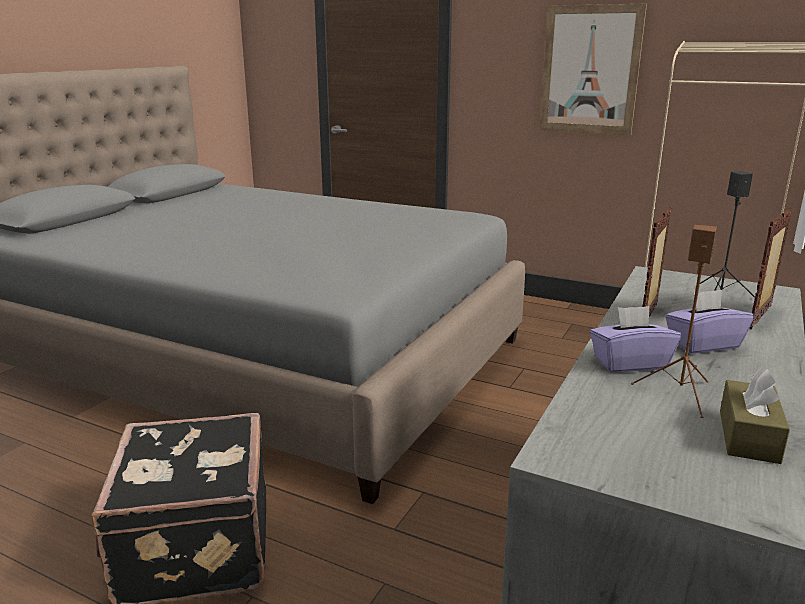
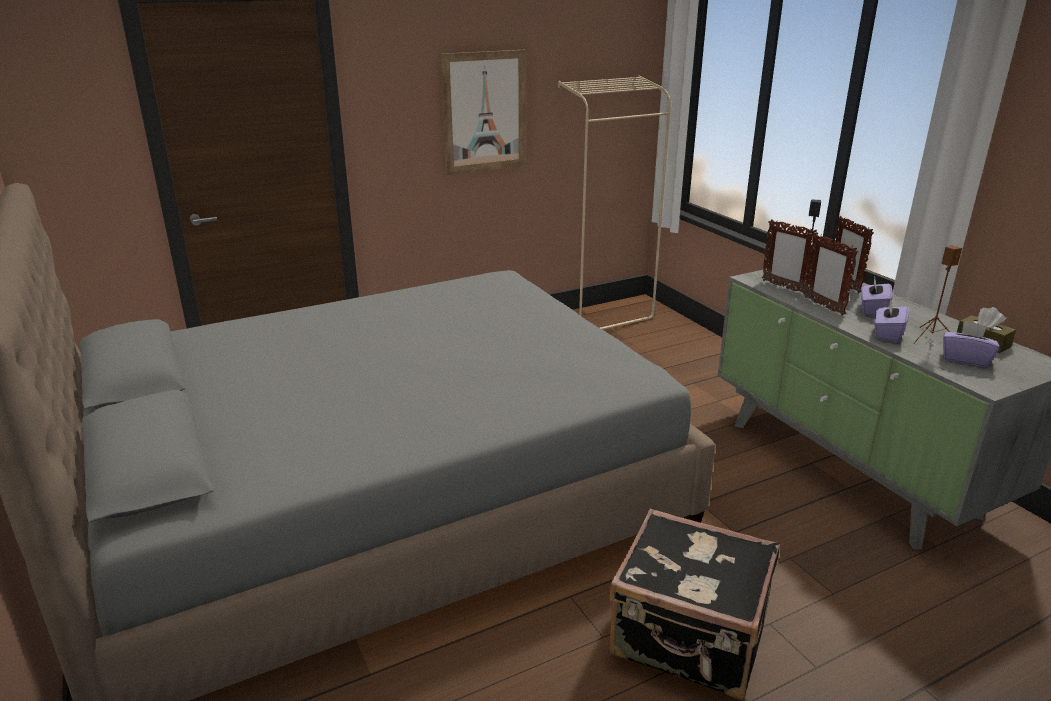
camera: 55 degrees left, 5 degrees up
none -> picture frame [762,219,818,294]
none -> purple tissue box [943,321,1000,367]

